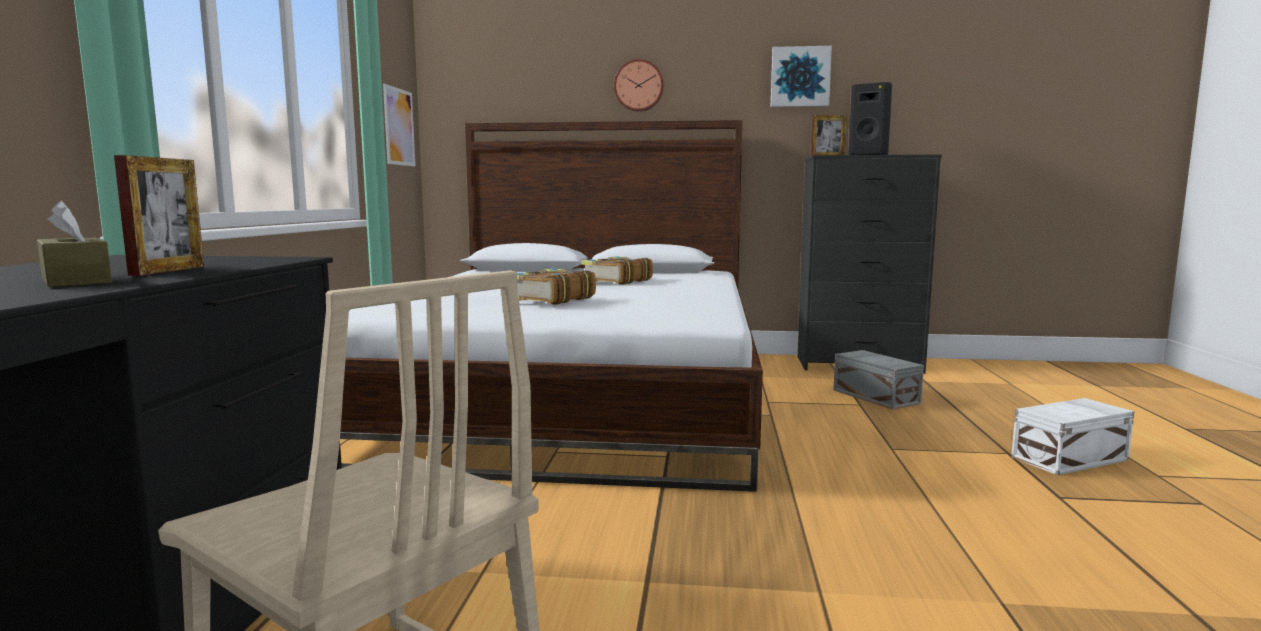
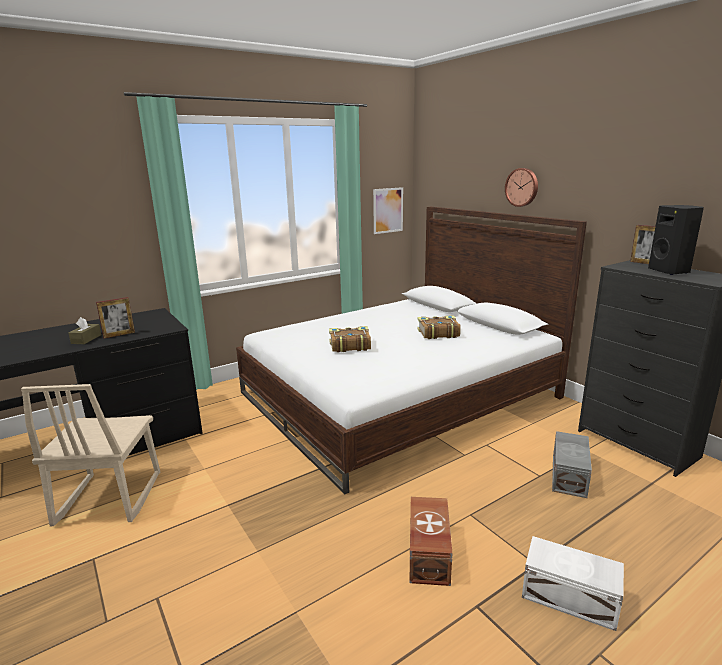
camera: 50 degrees right, 10 degrees up
picture [771,46,832,107] -> none
none -> brown storage box [409,497,452,586]

